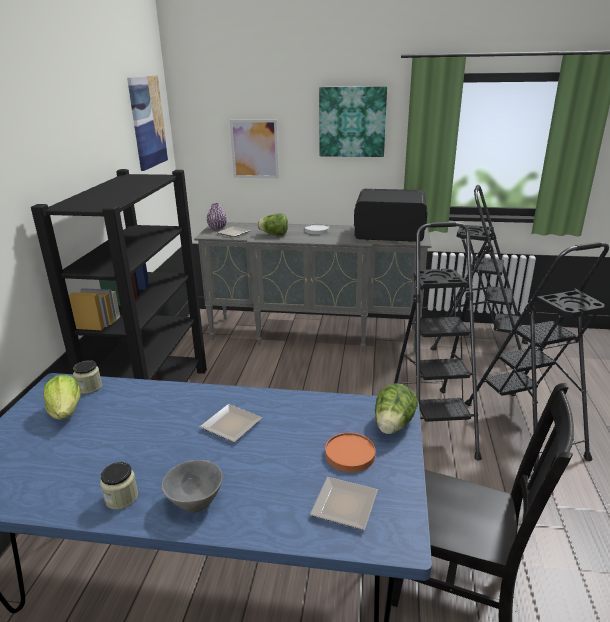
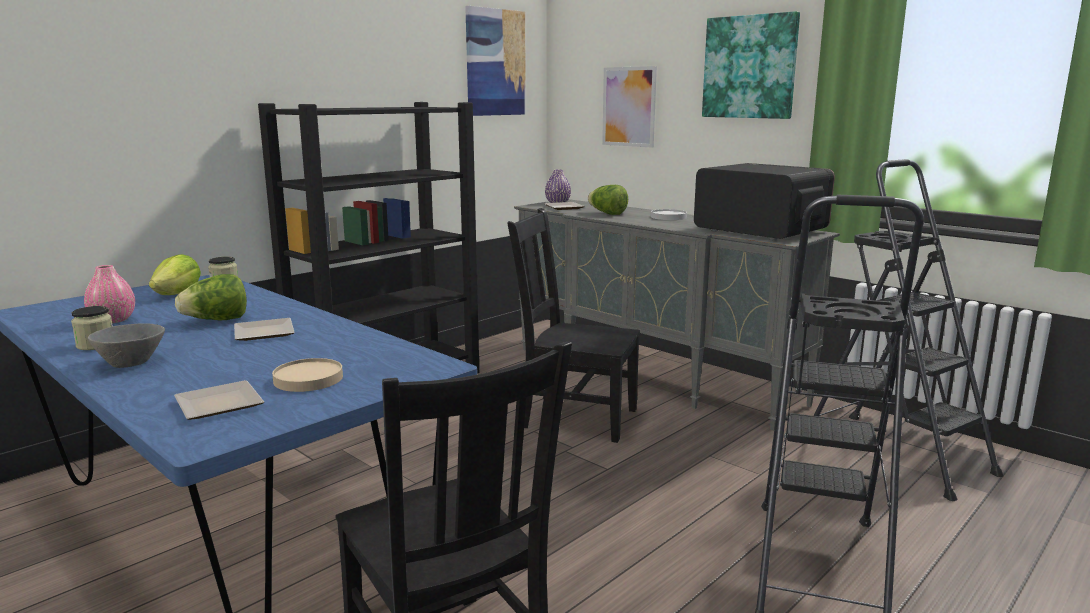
camera: 35 degrees right, 10 degrees down
orange plate [325,433,375,472] -> beige plate [272,358,343,392]
lettuce [375,383,418,434] -> lettuce moved to [175,274,247,320]
step ladder [394,222,482,460] -> none
none -> pink vase [84,265,135,323]
none -> black chair [507,208,640,443]

